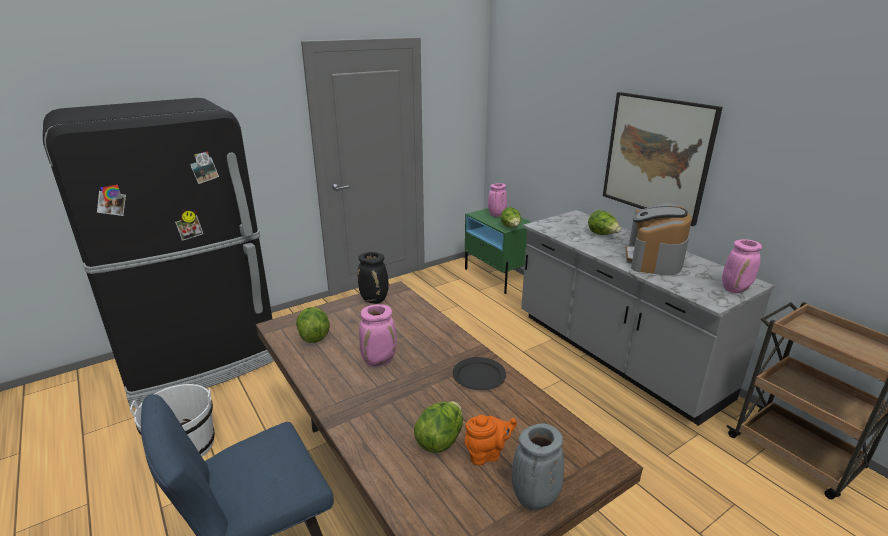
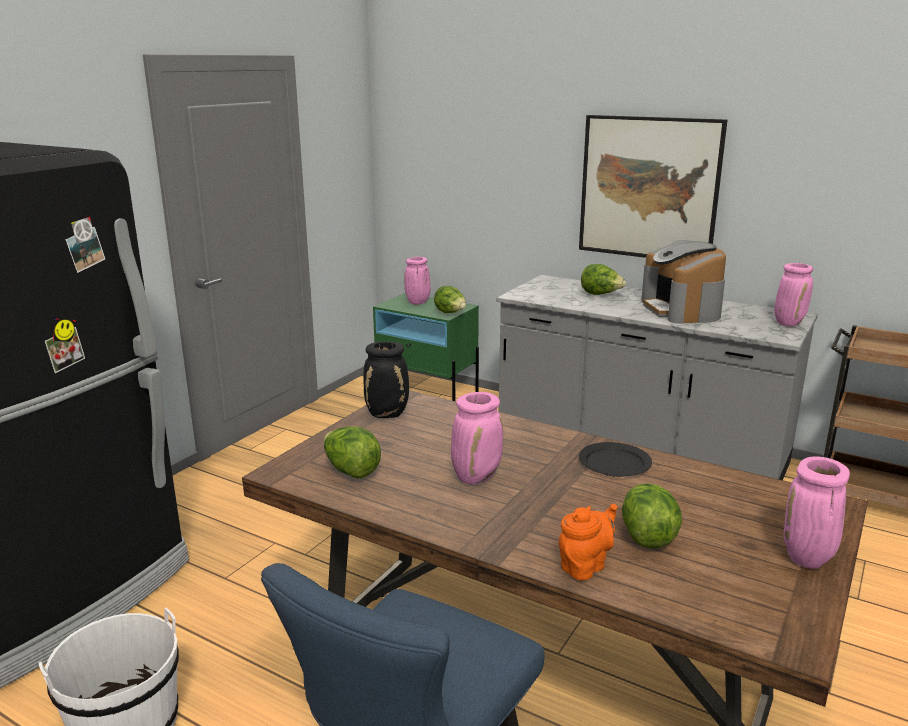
camera: 25 degrees left, 5 degrees down
orange teapot [465,415,517,465] -> orange teapot moved to [559,504,617,581]
grey vase [512,423,564,511] -> pink vase [784,457,850,569]

